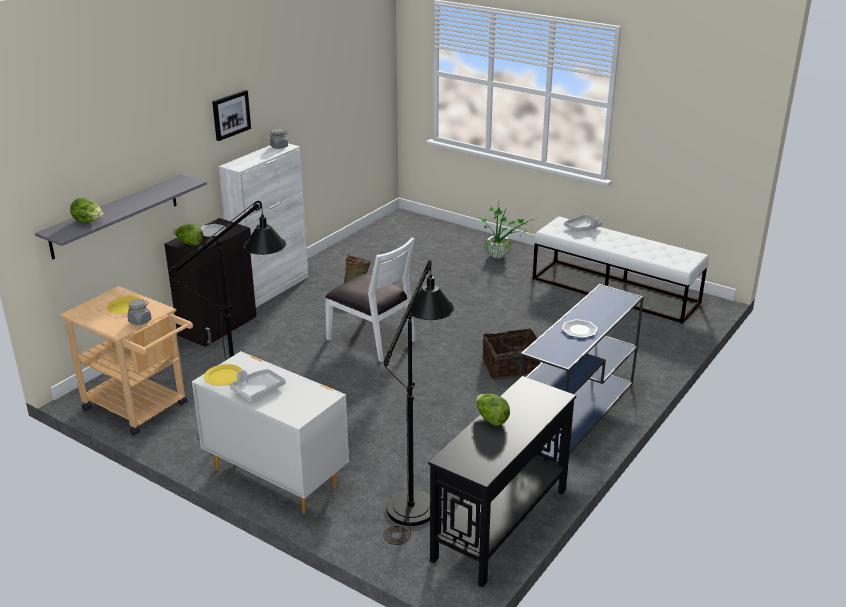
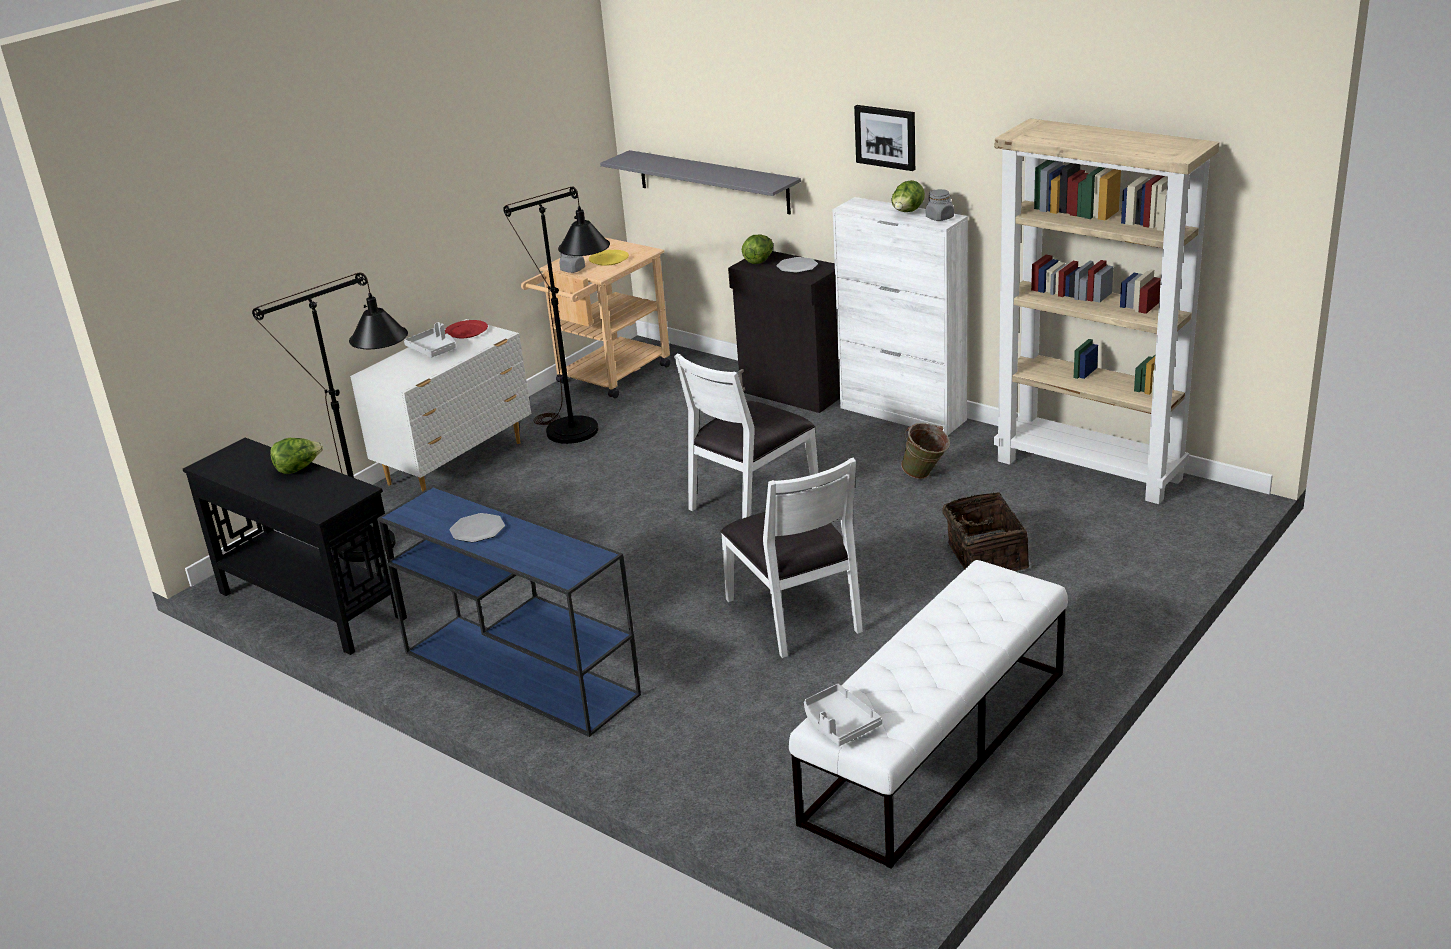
camera: 95 degrees right, 0 degrees up
lettuce [70,198,104,223] -> lettuce moved to [891,180,925,212]
yellow plate [204,364,243,386] -> red plate [445,320,488,338]
potted plant [480,199,538,259] -> none
basket [482,328,540,379] -> basket moved to [942,492,1029,571]
grey tray [564,215,602,232] -> grey tray moved to [804,684,882,746]
none -> white chair [721,458,863,658]
none -> beige bookcase [994,118,1219,504]

